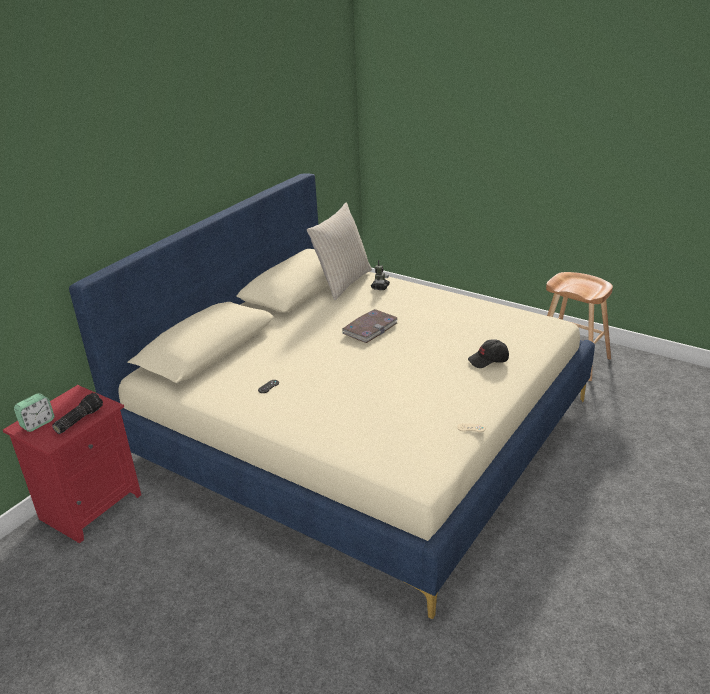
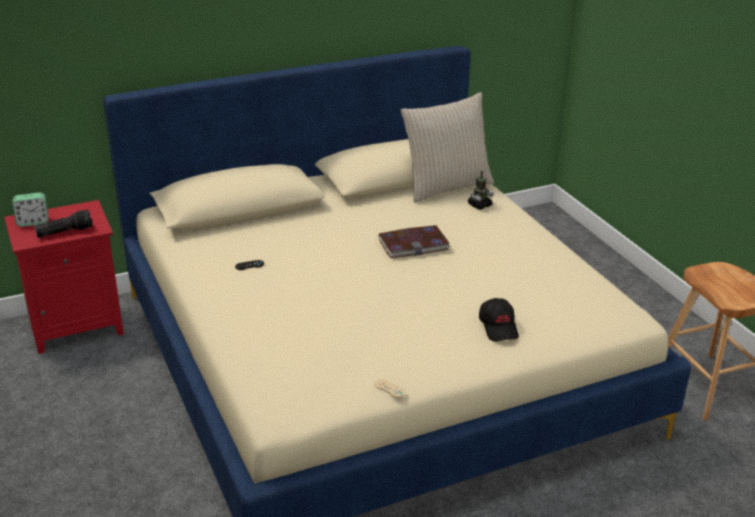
camera: 30 degrees right, 0 degrees up
black cap [468,339,509,368] -> black cap turned 120 degrees counterclockwise [479,298,519,342]

